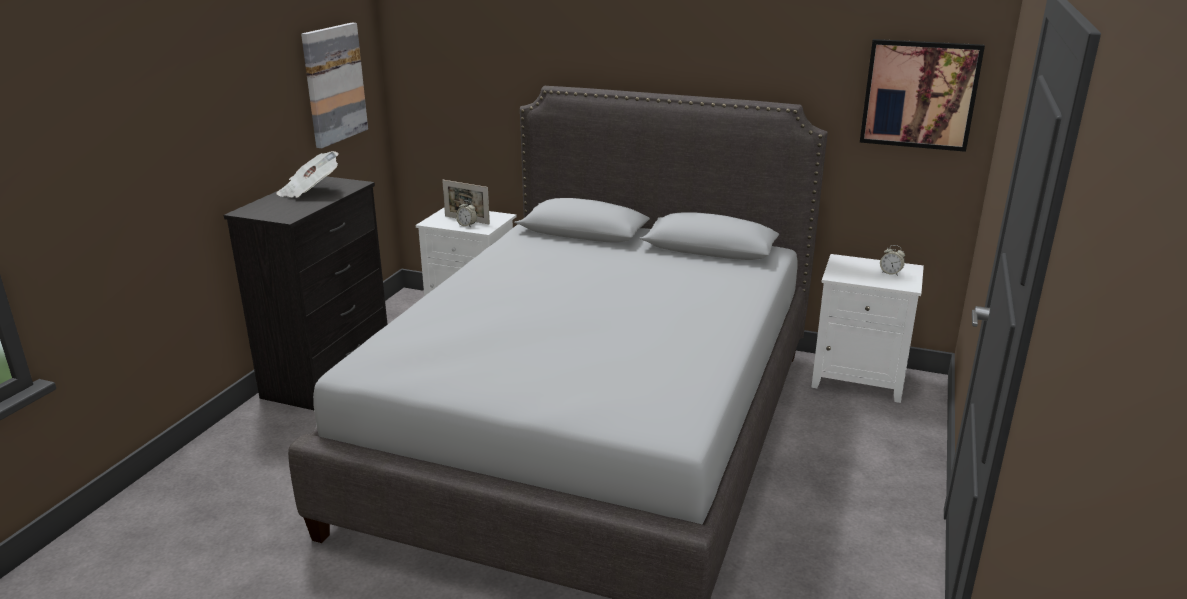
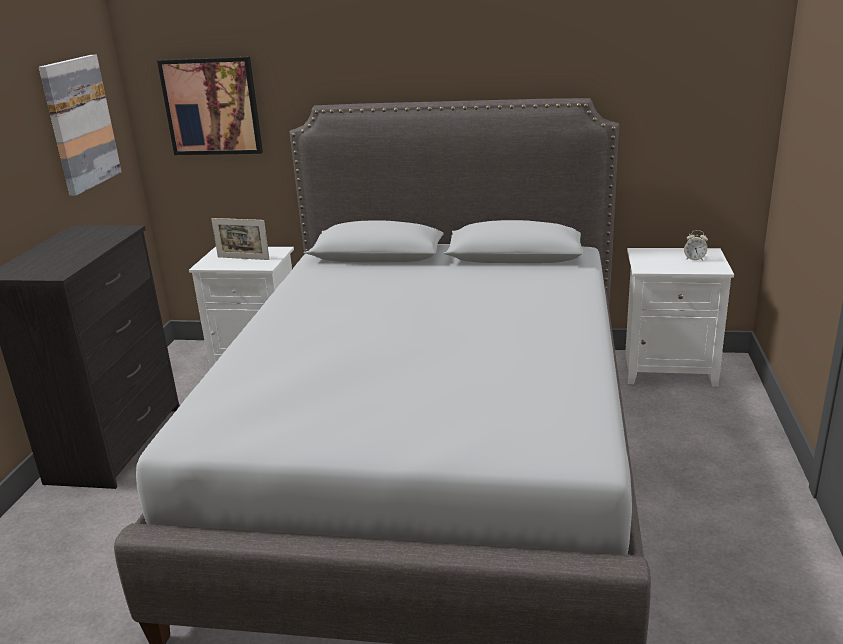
camera: 10 degrees left, 0 degrees up
newspaper [276,151,339,198] -> none
alarm clock [456,200,477,228] -> none
picture [860,39,985,152] -> picture moved to [157,57,263,155]

